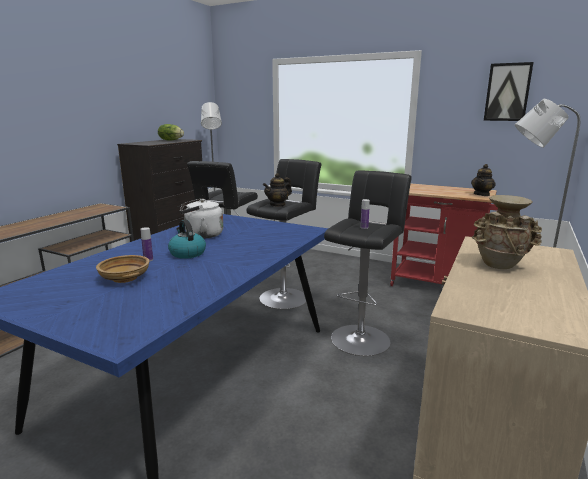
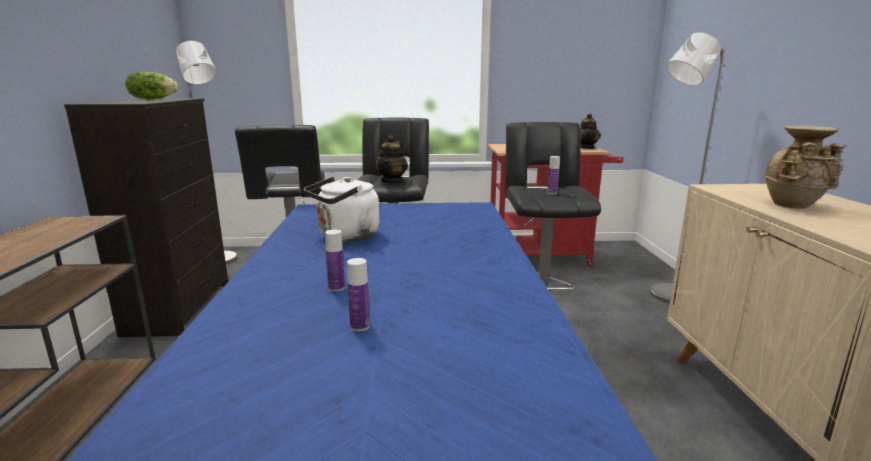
camera: 30 degrees left, 0 degrees up
beige bowl [96,255,149,283] -> bottle [347,258,370,331]
kettle [168,219,206,259] -> none
picture [484,62,533,121] -> none

